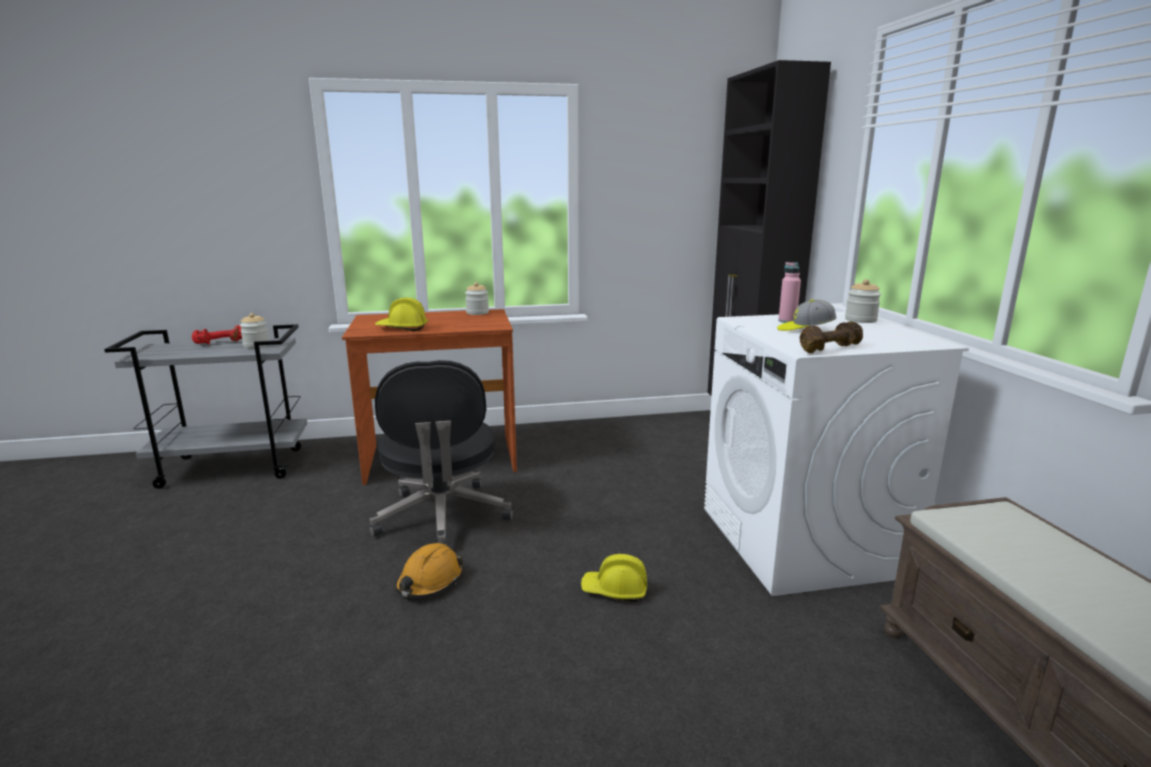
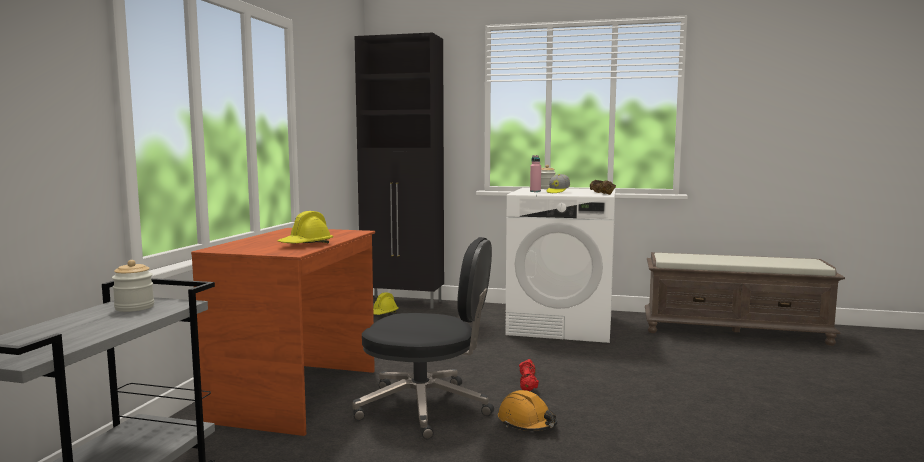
camera: 65 degrees left, 10 degrees down
red dumbbell [192,325,242,344] -> red dumbbell moved to [519,359,539,391]
jar [465,282,489,315] -> none
yellow hard hat [581,554,647,602] -> yellow hard hat moved to [373,292,399,315]

